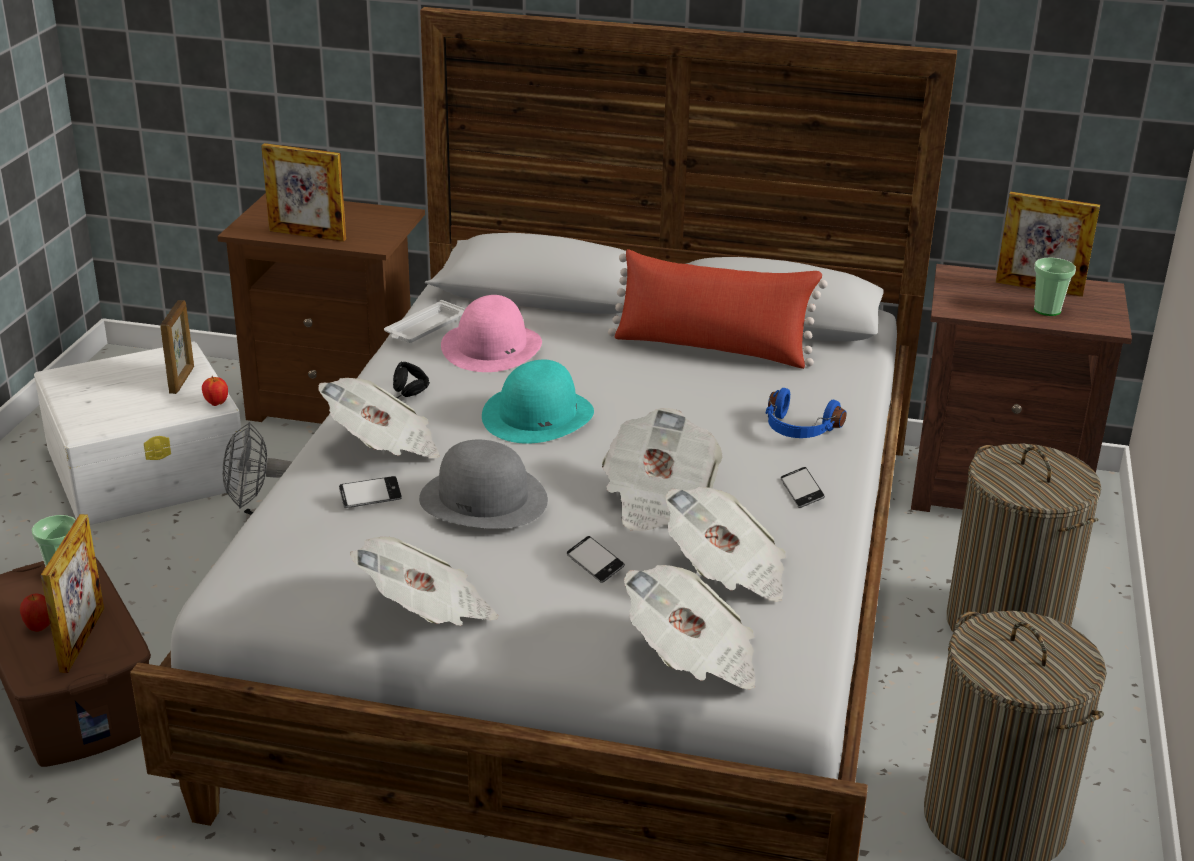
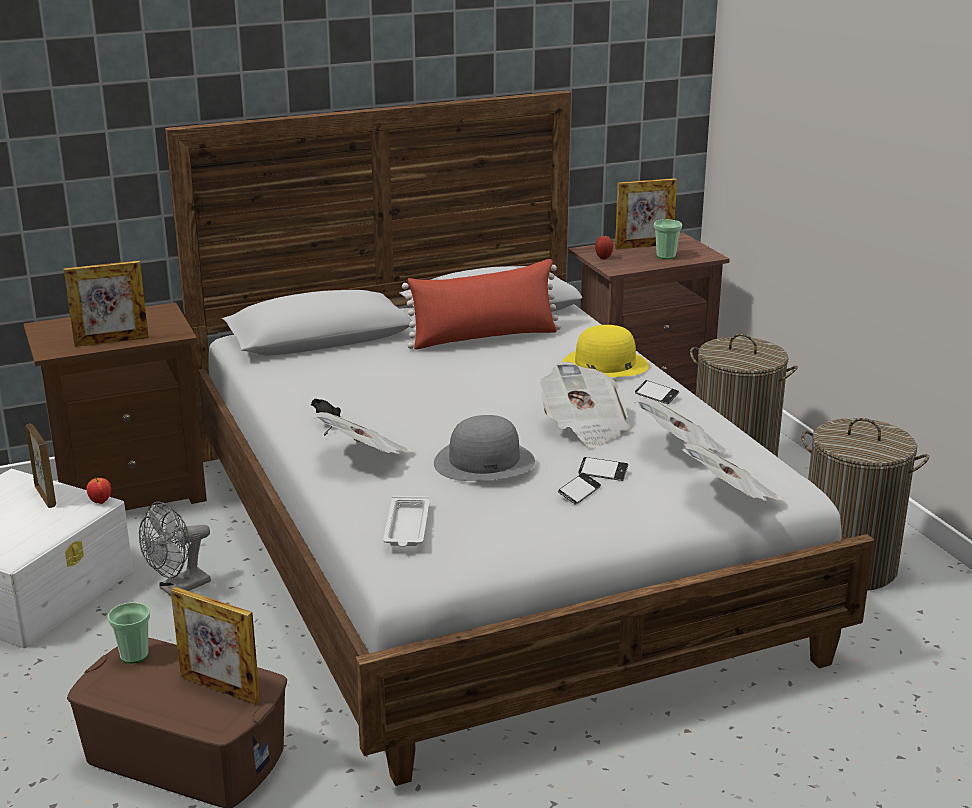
camera: 35 degrees left, 5 degrees down
apple [20,593,50,632] -> apple moved to [595,234,613,259]
picture frame [41,514,104,673] -> picture frame turned 150 degrees clockwise [171,587,260,705]
phone [339,476,402,508] -> phone moved to [558,473,601,505]
newspaper [350,536,499,626] -> none
white tray [384,300,465,343] -> white tray moved to [383,496,430,547]
pink hat [441,295,542,372] -> none
turquoise hat [482,360,594,444] -> none
blue headphones [765,388,847,438] -> yellow hat [562,325,649,377]

